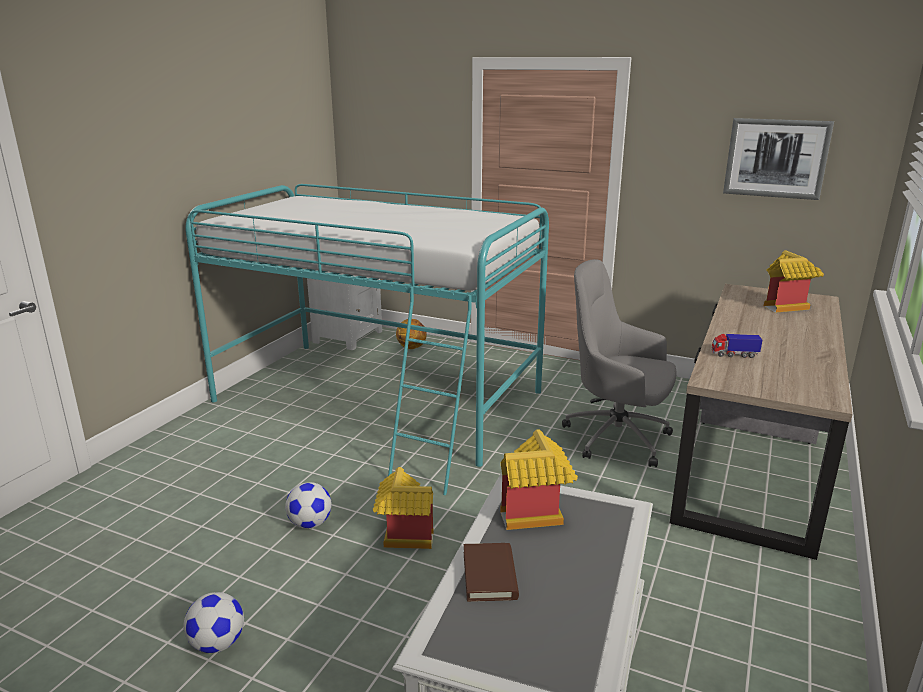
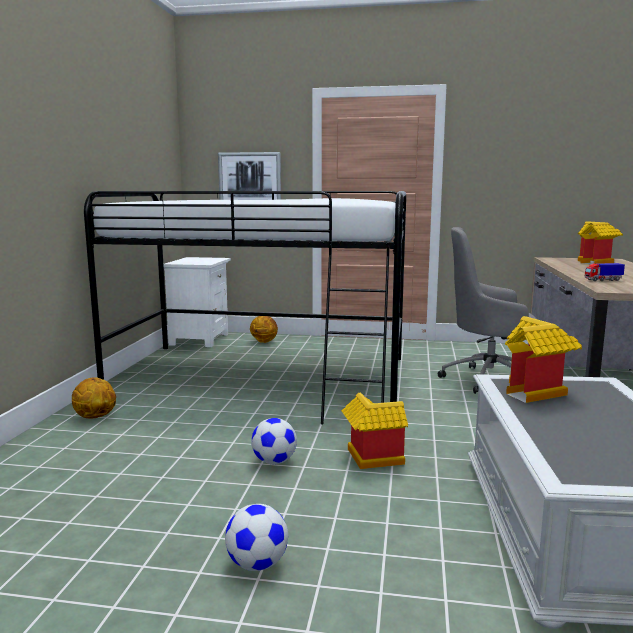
camera: 15 degrees left, 10 degrees down
turquoise bed [185,184,549,495] -> black bed [84,191,406,425]
brown book [464,543,519,602] -> none
picture [723,118,834,200] -> picture moved to [218,152,281,200]
none -> basketball [72,377,116,418]

